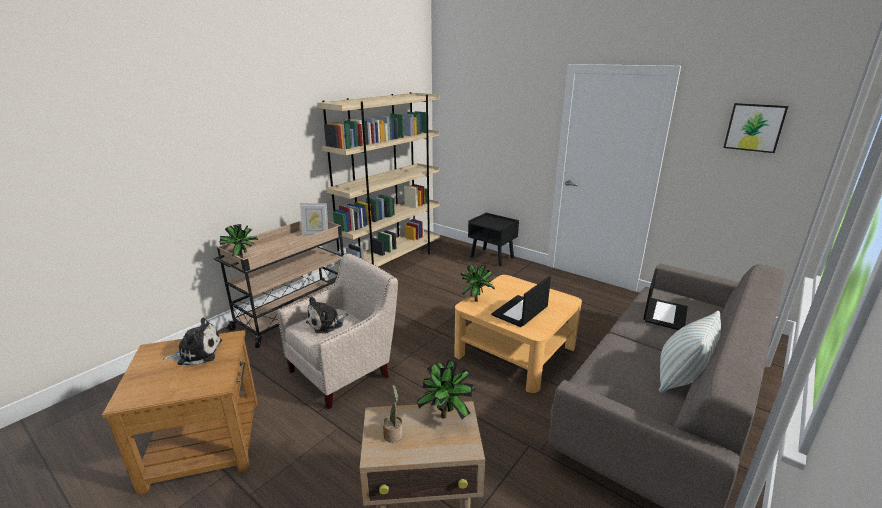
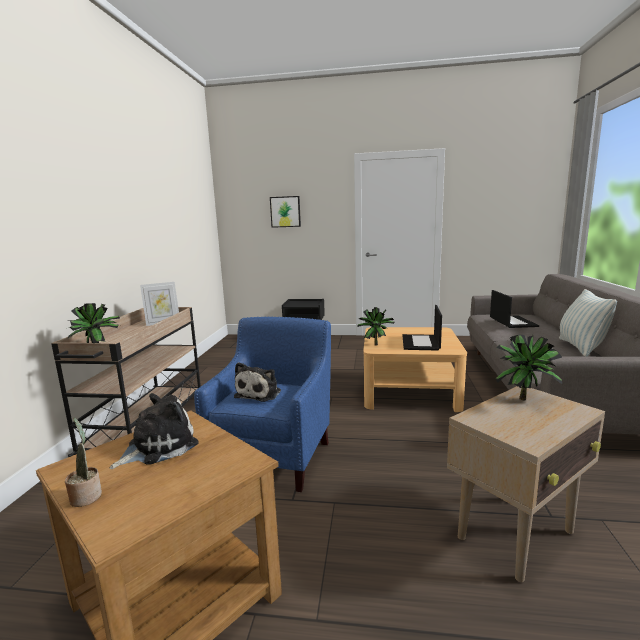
camera: 30 degrees left, 10 degrees down
beige armchair [277,253,398,409] -> blue armchair [194,316,331,492]
beige bookcase [317,92,440,270] -> none
potted plant [383,385,403,443] -> potted plant moved to [65,418,102,507]
picture [723,103,789,153] -> picture moved to [270,196,301,228]

